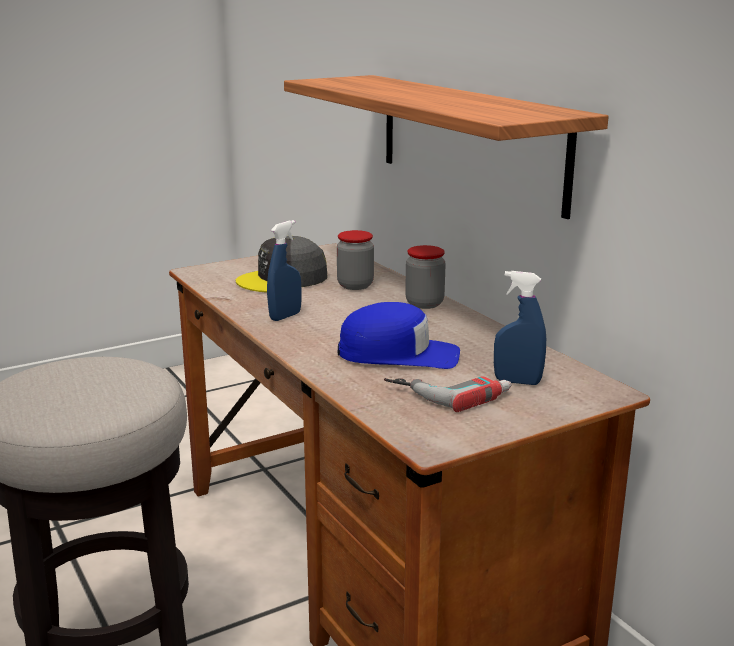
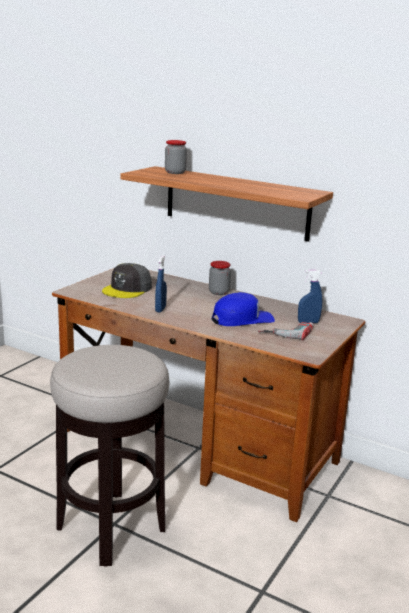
camera: 30 degrees left, 0 degrees up
jar [337,230,374,290] -> jar moved to [165,140,187,174]

